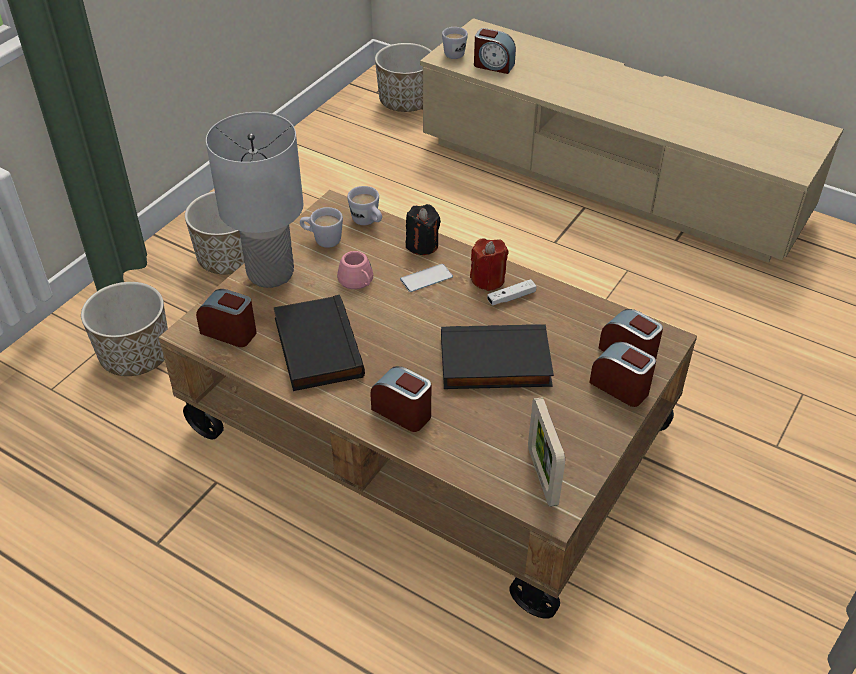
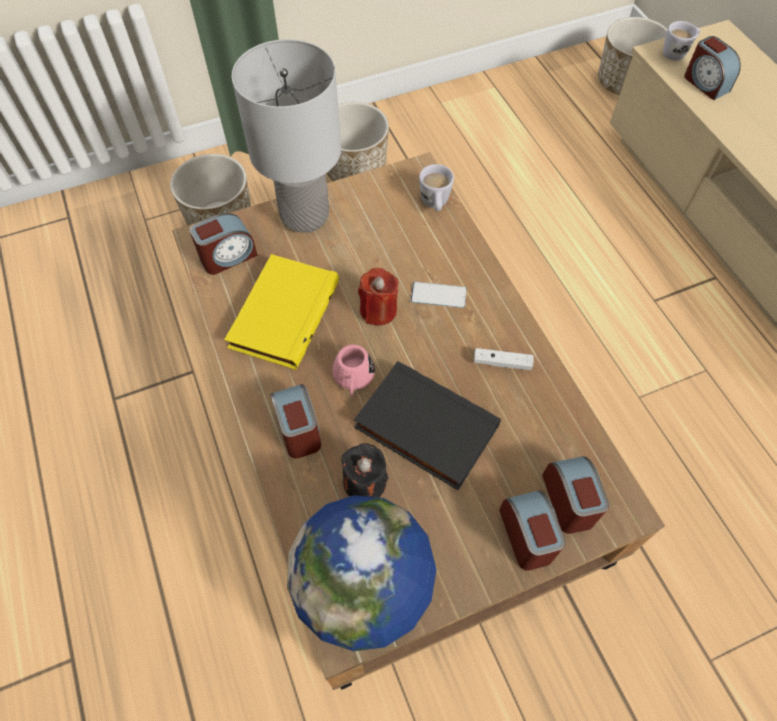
camera: 35 degrees right, 15 degrees up
alarm clock [196,289,257,347] -> alarm clock turned 90 degrees clockwise [190,213,258,275]
black book [273,295,365,391] -> yellow book [224,254,339,370]
white mug [300,207,343,248] -> none
pink mug [337,251,373,289] -> pink mug moved to [332,344,375,395]
black candle [406,204,441,255] -> black candle moved to [341,443,388,497]
red candle [470,238,508,291] -> red candle moved to [358,268,398,326]
picture frame [528,397,565,507] -> globe [287,495,436,651]

